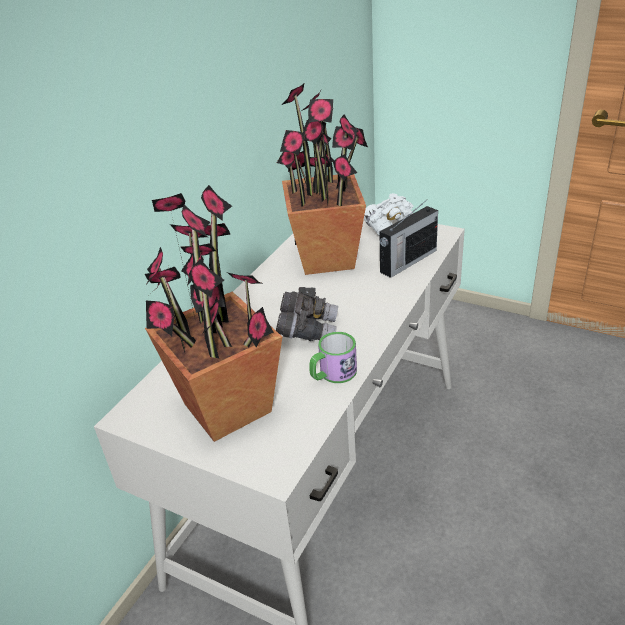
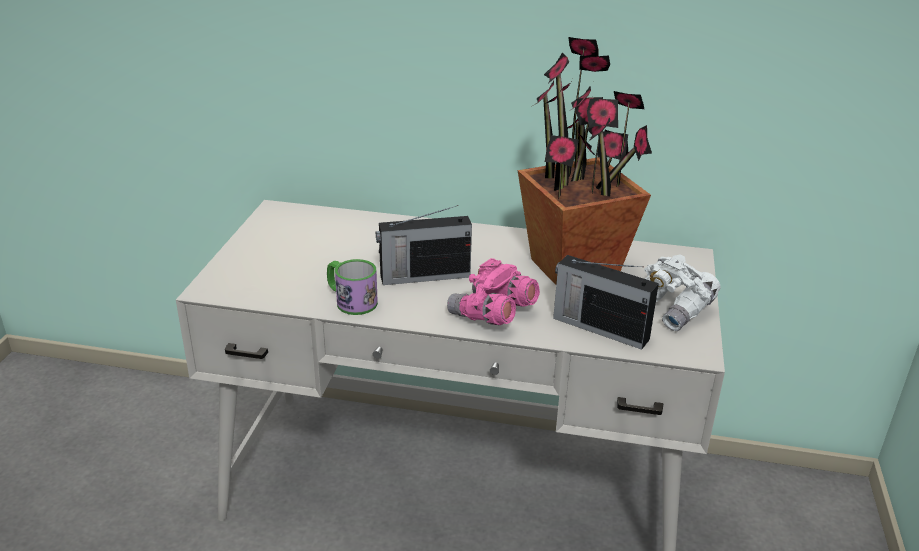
camera: 70 degrees right, 5 degrees down
potted plant [145,185,282,442] -> none
grey binoculars [276,287,338,341] -> radio [376,205,472,285]
none -> pink binoculars [447,258,540,325]

